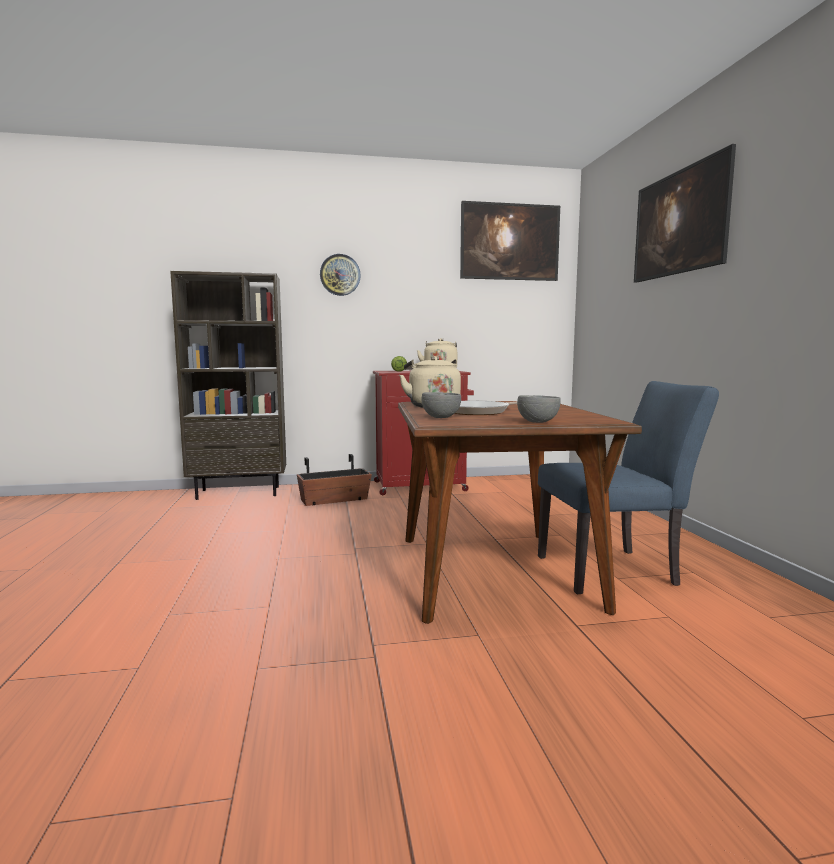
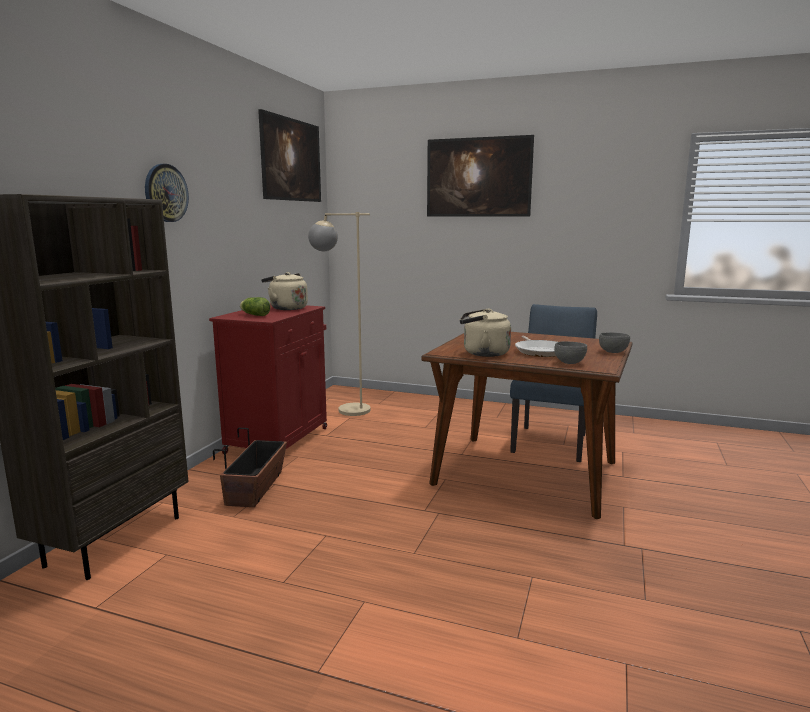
camera: 60 degrees left, 5 degrees up
none -> beige floor lamp [308,212,371,416]

